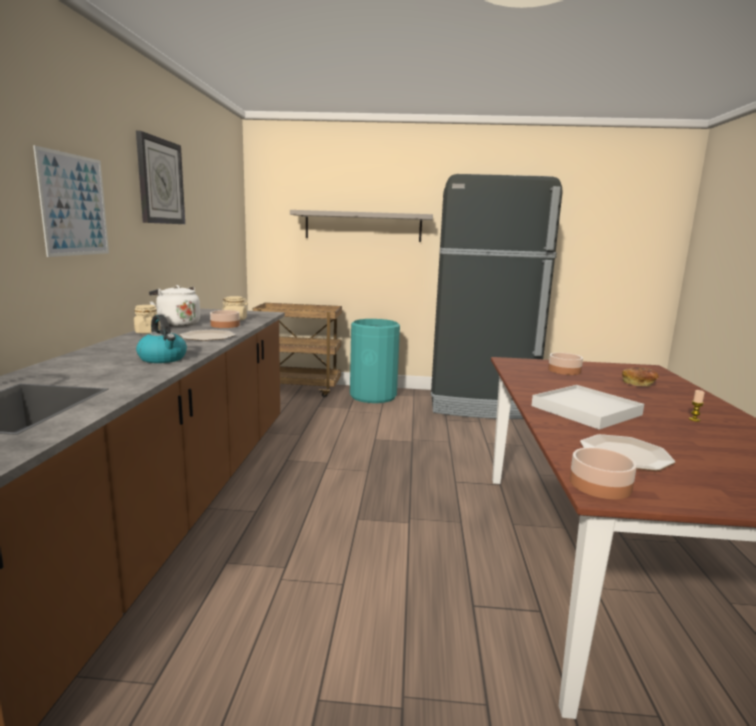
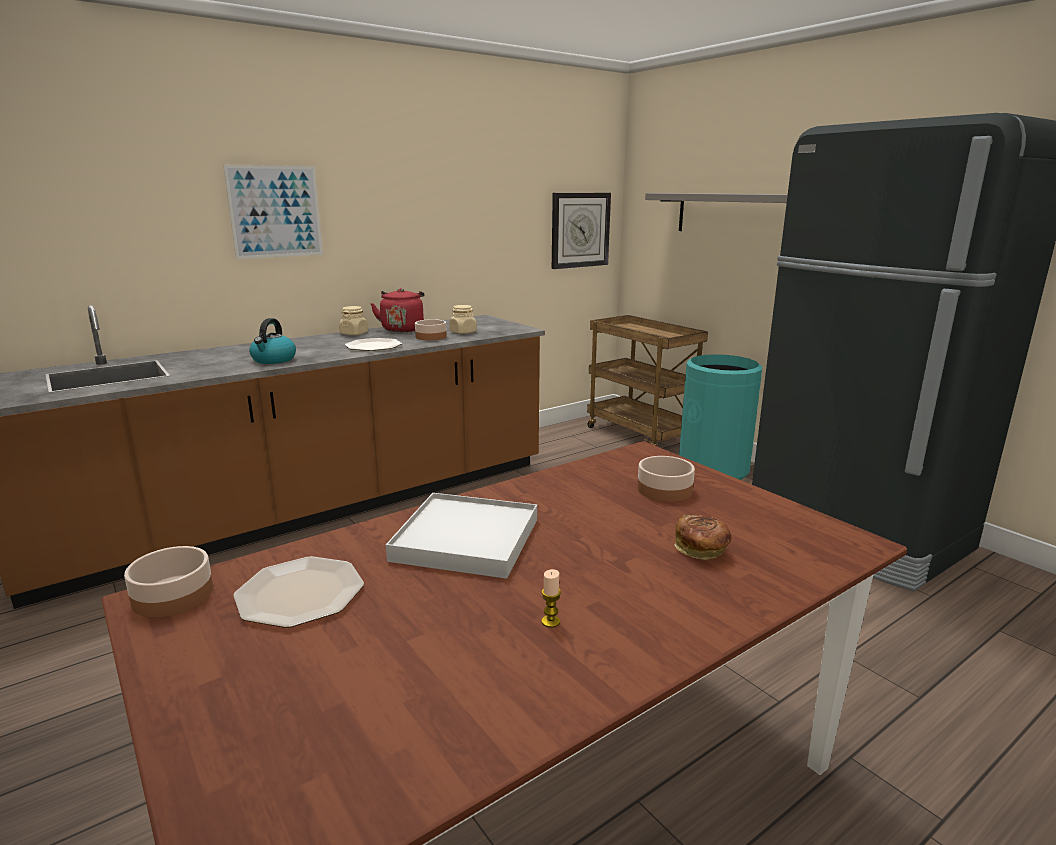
camera: 50 degrees right, 5 degrees up
wall clock [136,131,185,224] -> wall clock moved to [552,193,611,269]
white kettle [149,285,200,327] -> red kettle [370,288,424,332]

